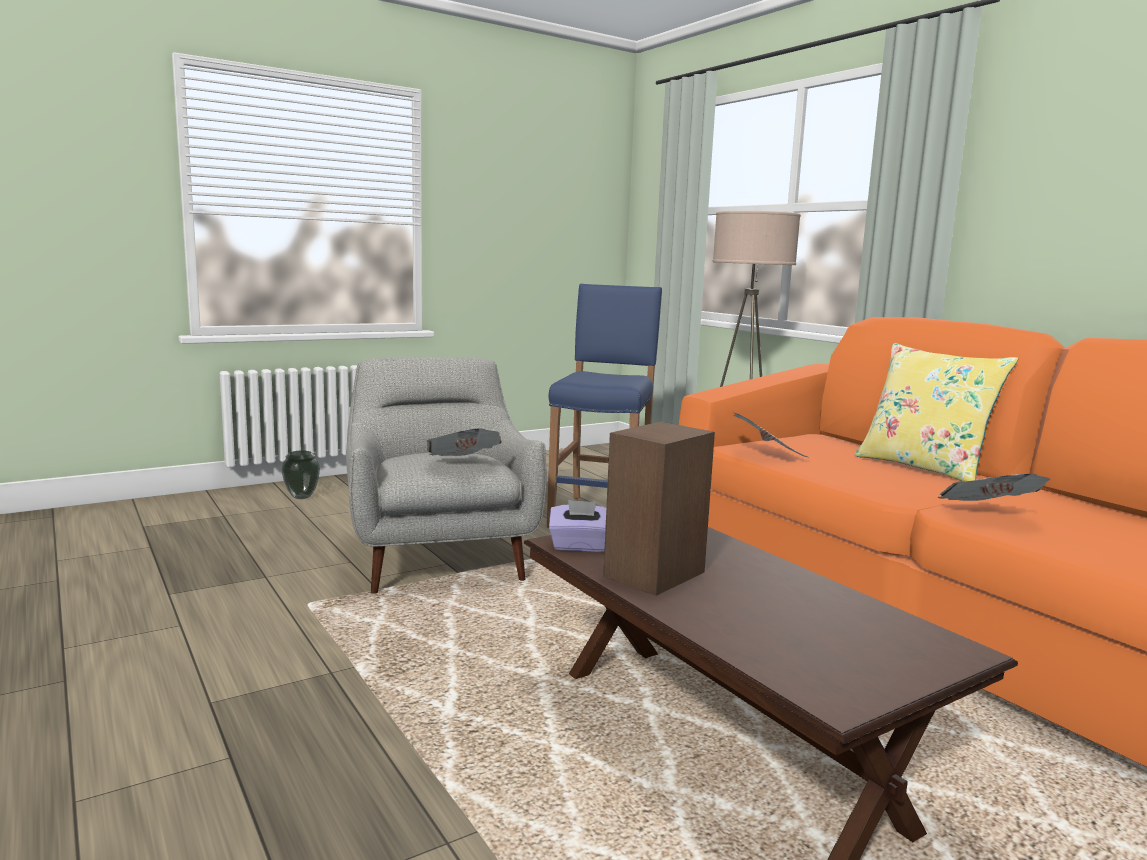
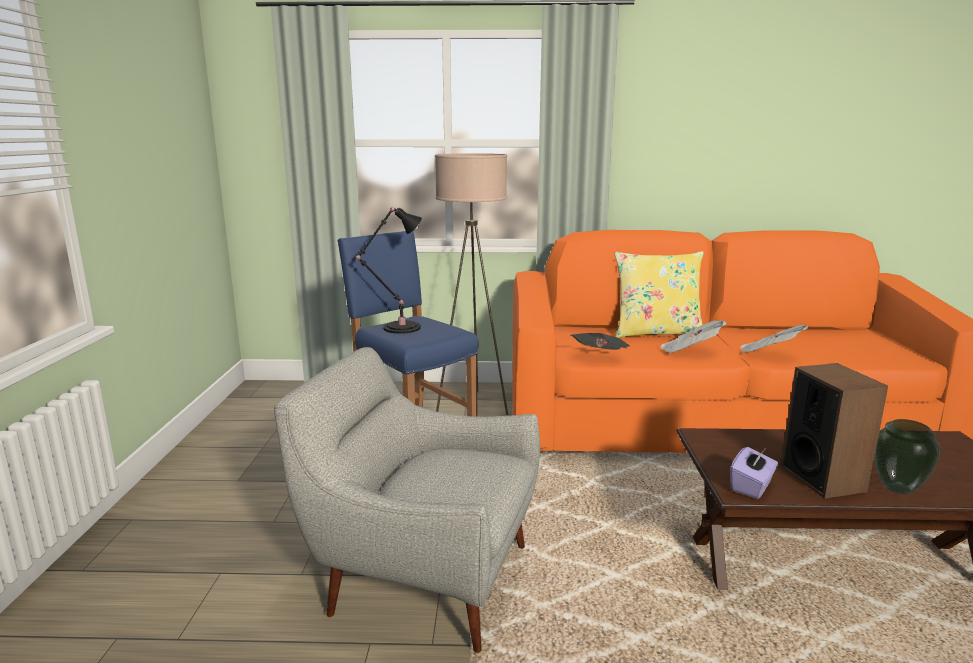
camera: 55 degrees left, 5 degrees up
vase [281,451,320,499] -> vase moved to [874,419,940,494]
newspaper [427,428,502,456] -> newspaper moved to [660,320,726,353]
none -> black table lamp [356,207,422,334]

